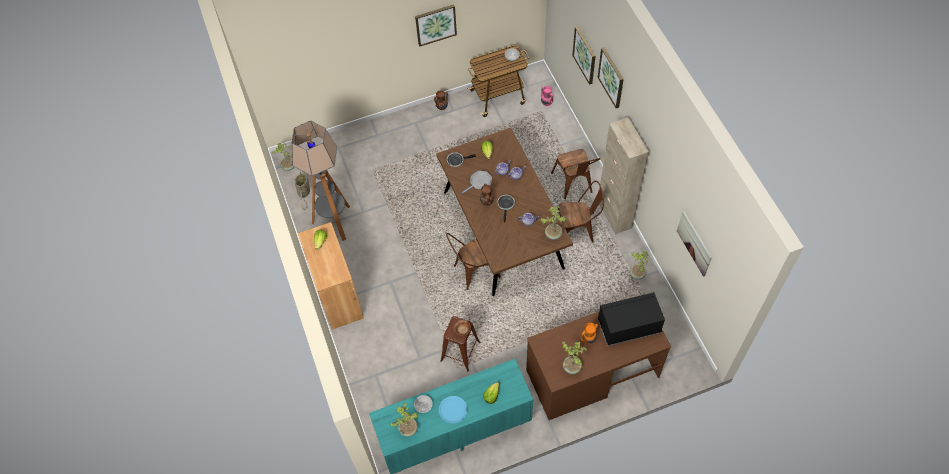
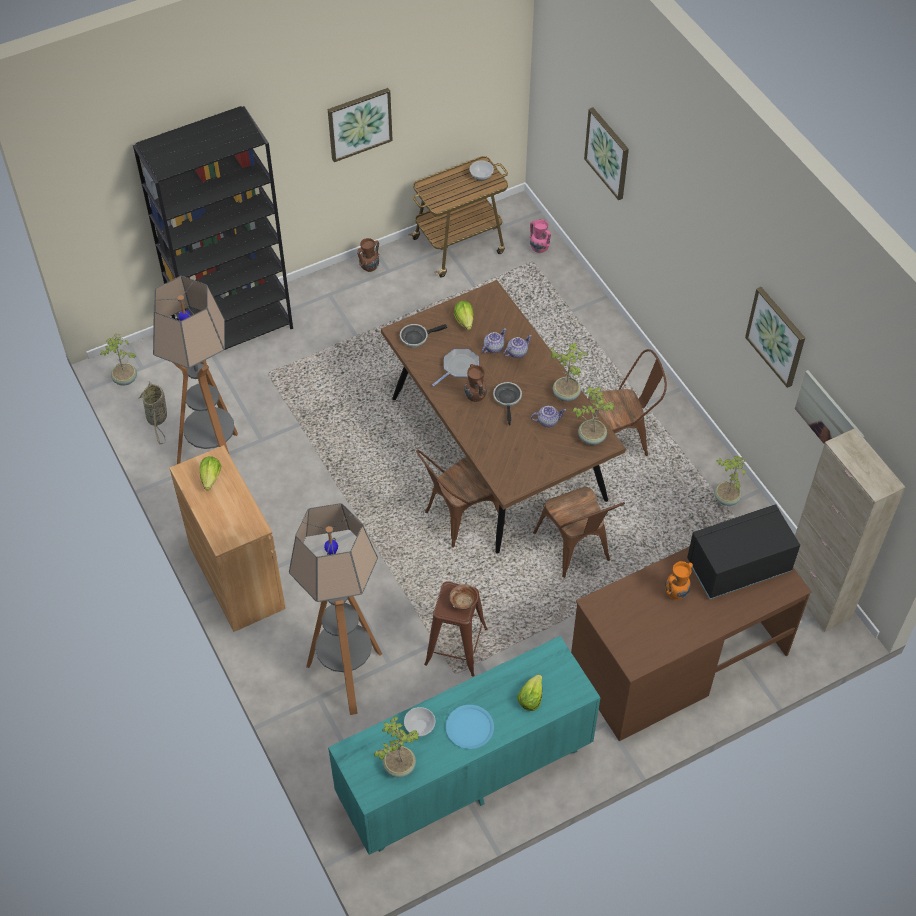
camera: 10 degrees left, 5 degrees down
brown chair [551,149,600,199] -> brown chair moved to [533,487,625,578]
potted plant [562,341,587,374] -> potted plant moved to [549,343,588,401]
picture [598,48,624,108] -> picture moved to [745,287,805,388]
beige cabinet [599,117,649,234] -> beige cabinet moved to [793,428,905,632]
none -> black bookcase [133,106,293,350]
none -> floor lamp [289,503,382,715]

